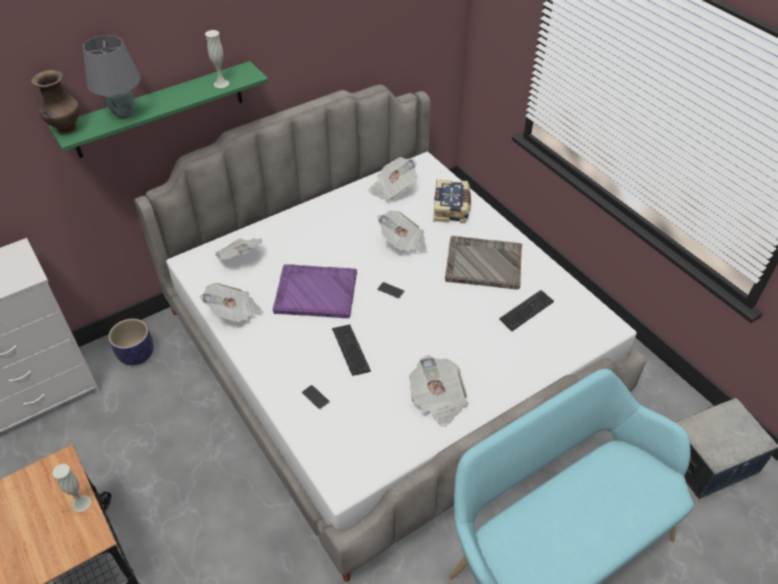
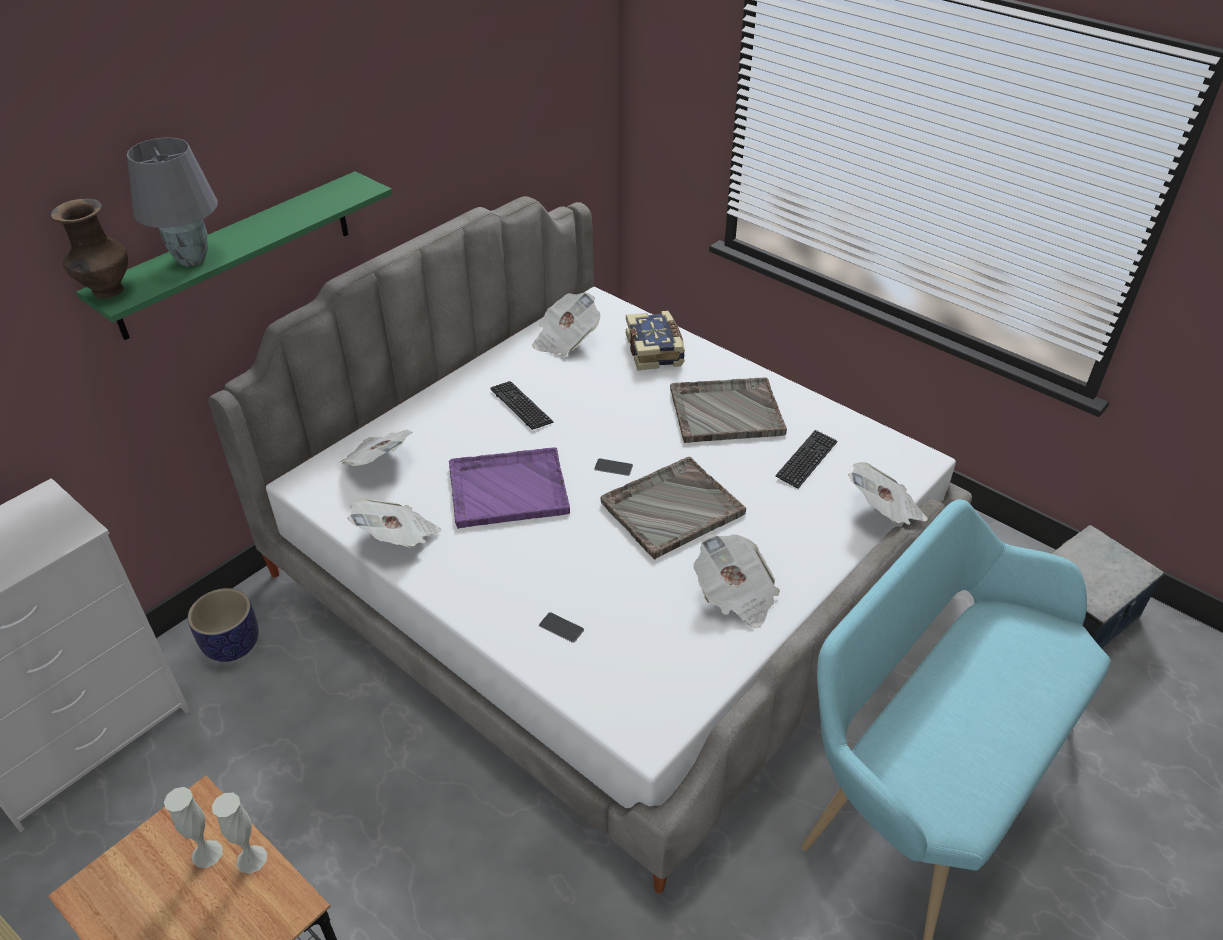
camera: 15 degrees left, 5 degrees down
white vase [205,30,229,88] -> white vase moved to [164,787,222,868]
keyboard [332,324,371,376] -> keyboard moved to [490,381,553,430]
newspaper [378,211,427,253] -> newspaper moved to [848,462,928,525]
none -> grey tray [600,457,746,560]

